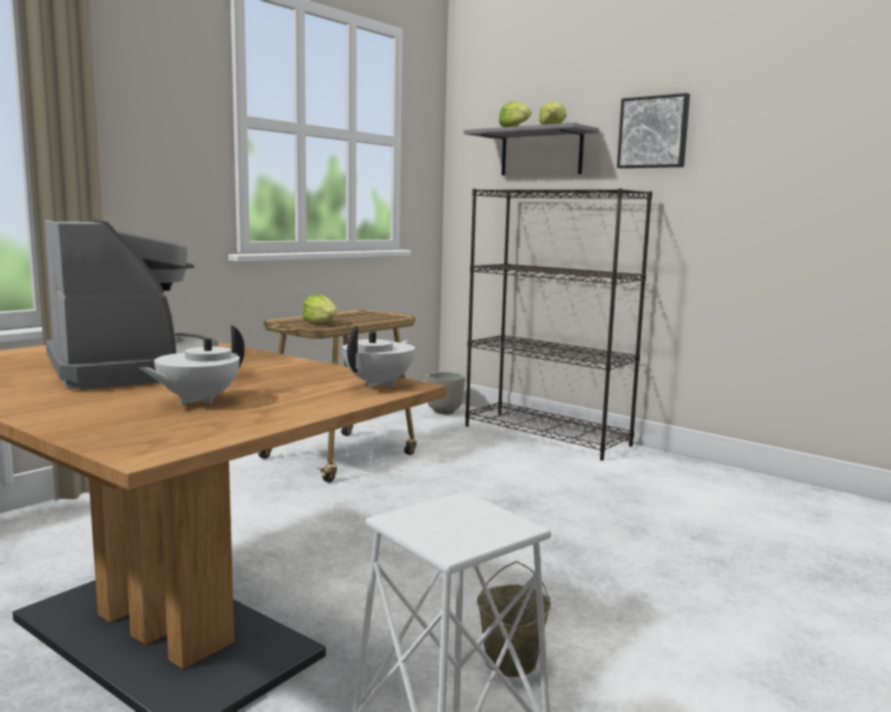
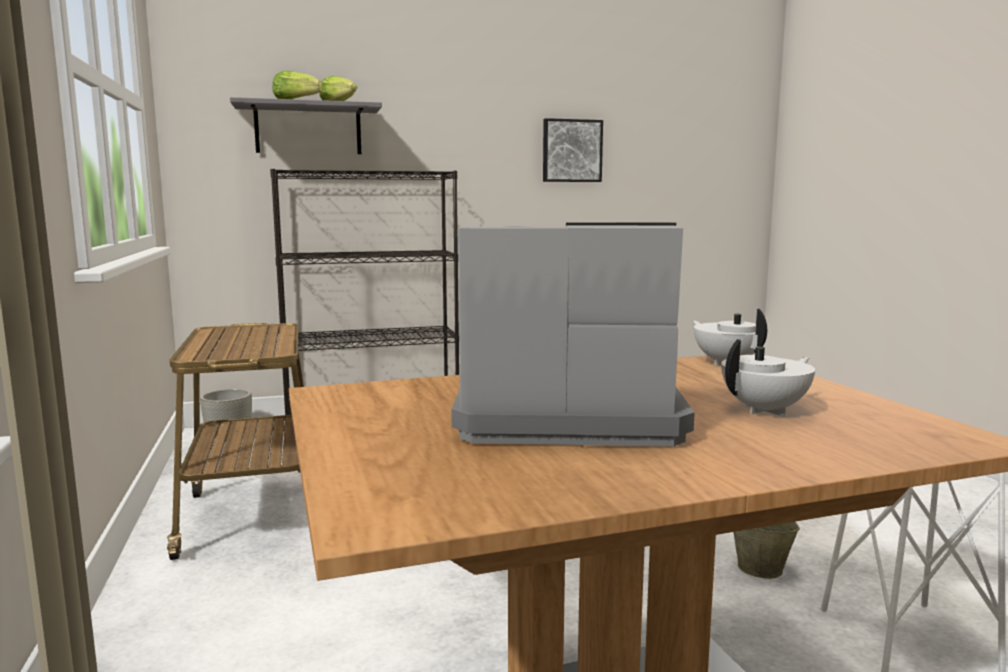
camera: 55 degrees left, 0 degrees up
white teapot [139,325,245,405] -> white teapot turned 105 degrees counterclockwise [721,339,815,417]
lettuce [302,294,337,324] -> none
picture [617,93,690,168] -> picture moved to [543,118,603,182]

